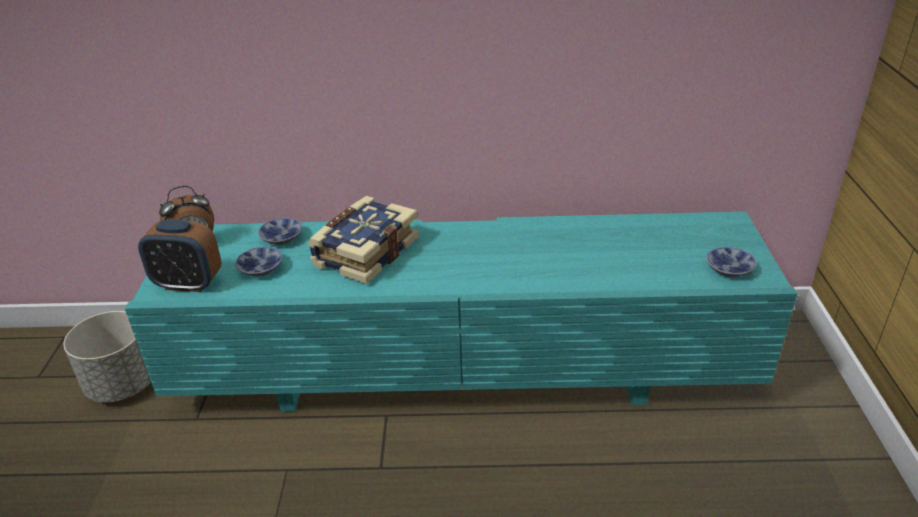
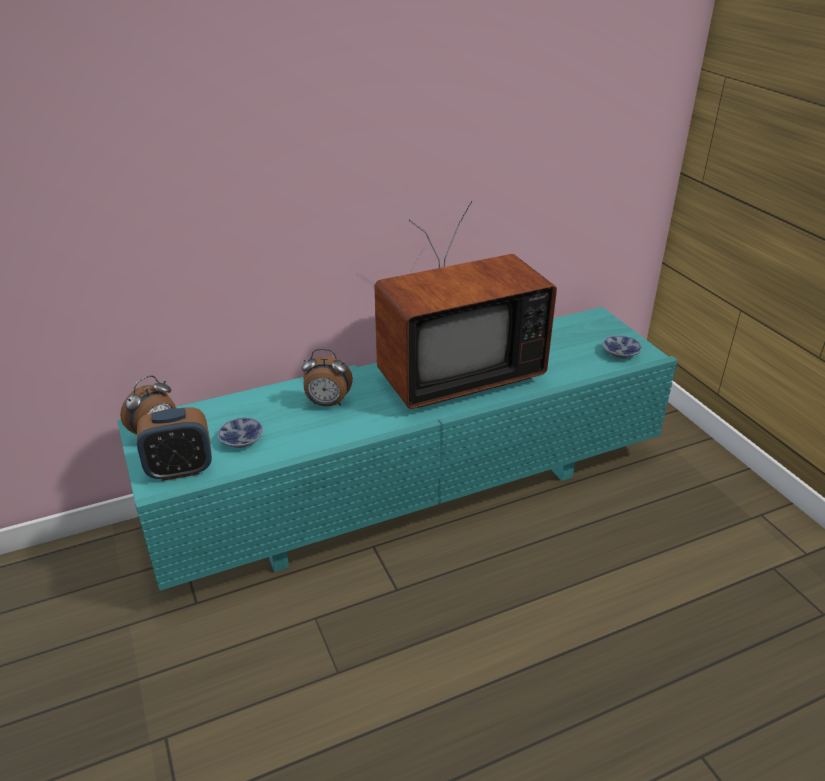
camera: 25 degrees left, 0 degrees up
grey planter [63,311,152,403] -> none
bowl [258,218,302,245] -> none
book [308,196,419,284] -> alarm clock [302,349,353,406]
none -> television [374,201,557,409]

